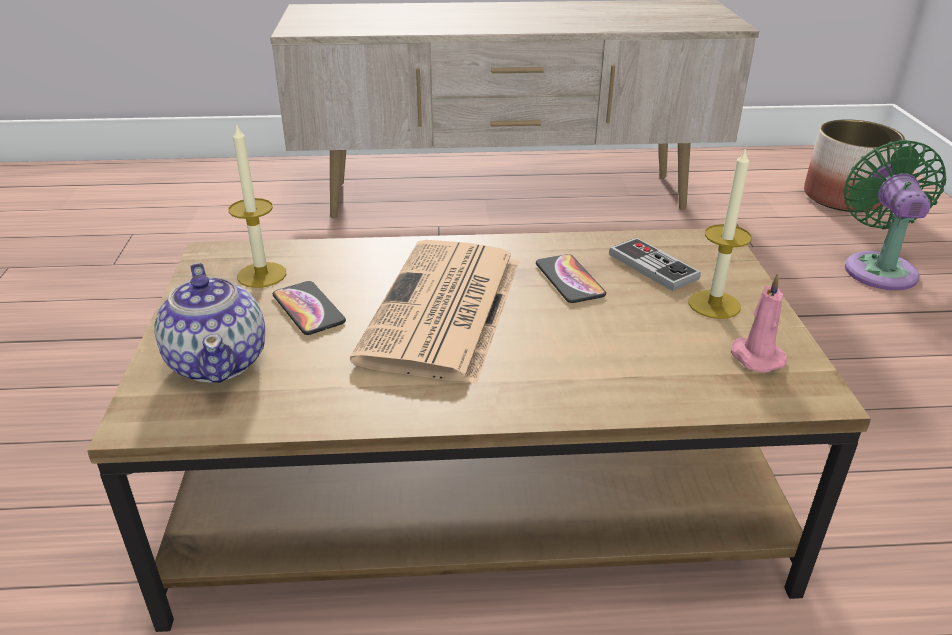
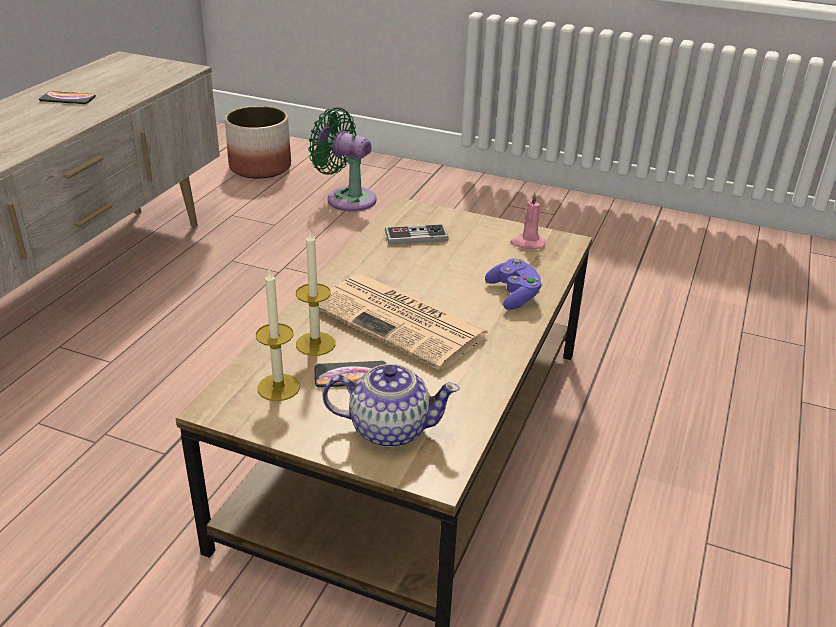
camera: 65 degrees left, 0 degrees up
phone [536,254,606,303] -> phone moved to [39,91,96,104]
candle [688,147,752,319] -> candle moved to [296,231,335,356]
none -> purple game controller [485,258,542,310]

